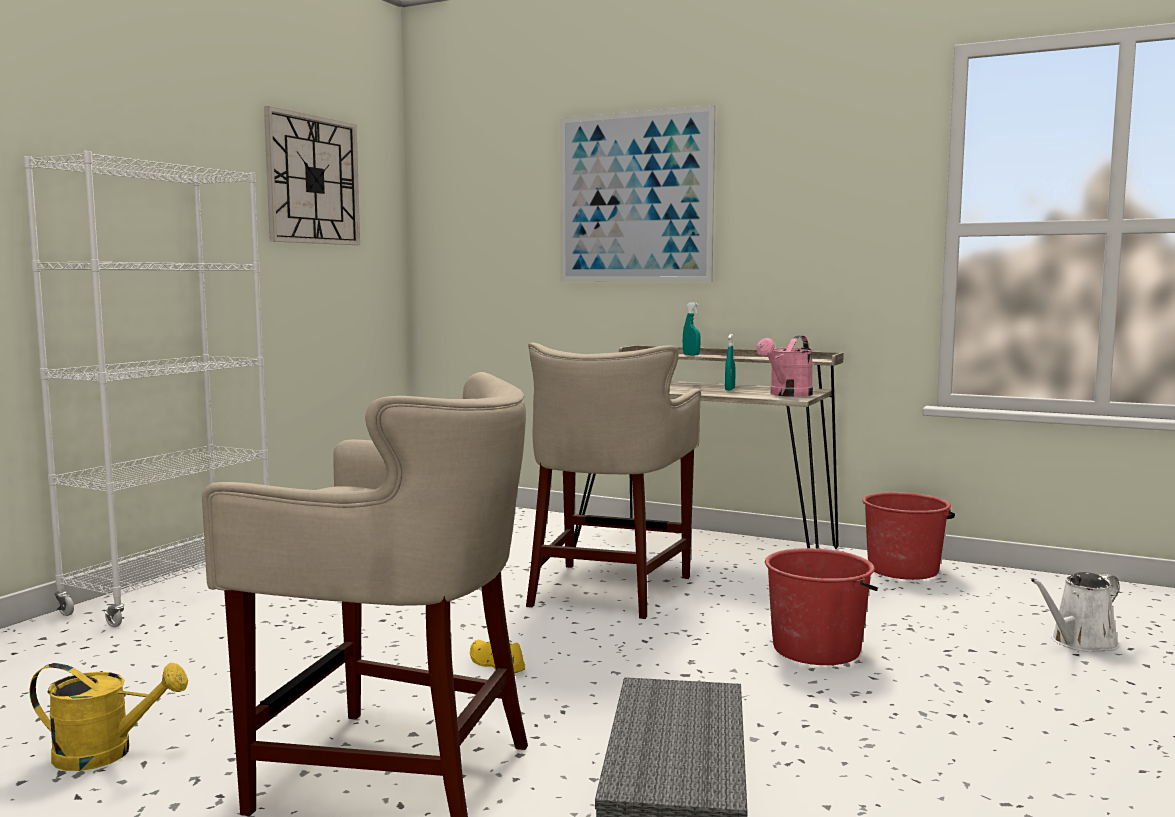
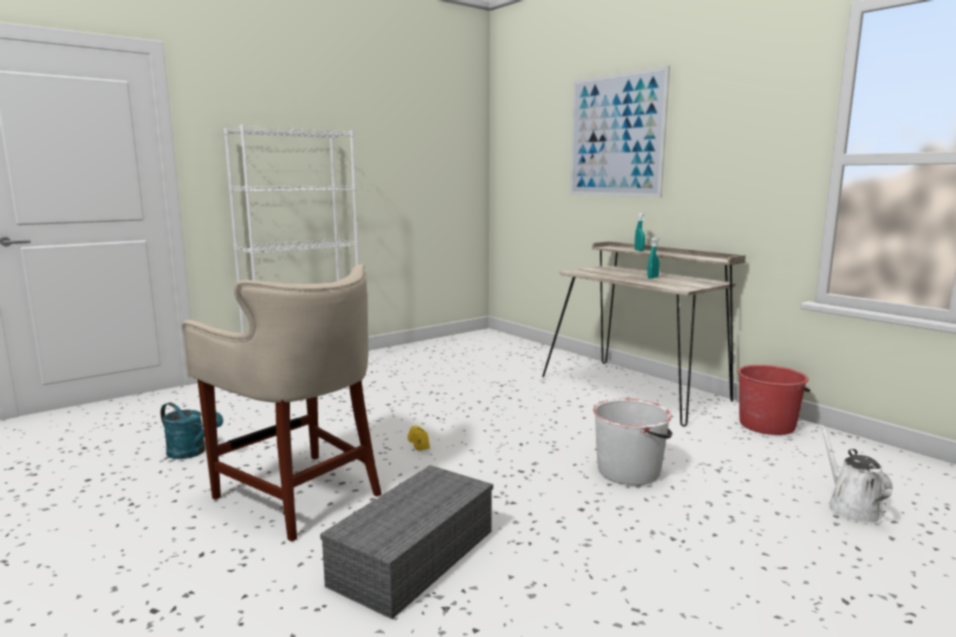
camera: 25 degrees right, 5 degrees up
yellow watering can [30,663,188,771] -> turquoise watering can [161,403,223,459]
wall clock [264,106,360,245] -> none
beige stool [526,343,701,619] -> none
pink watering can [756,336,813,397] -> none
red bucket [765,548,878,665] -> white bucket [593,398,672,485]
white watering can [1031,572,1120,651] -> white watering can turned 90 degrees clockwise [819,424,893,524]

